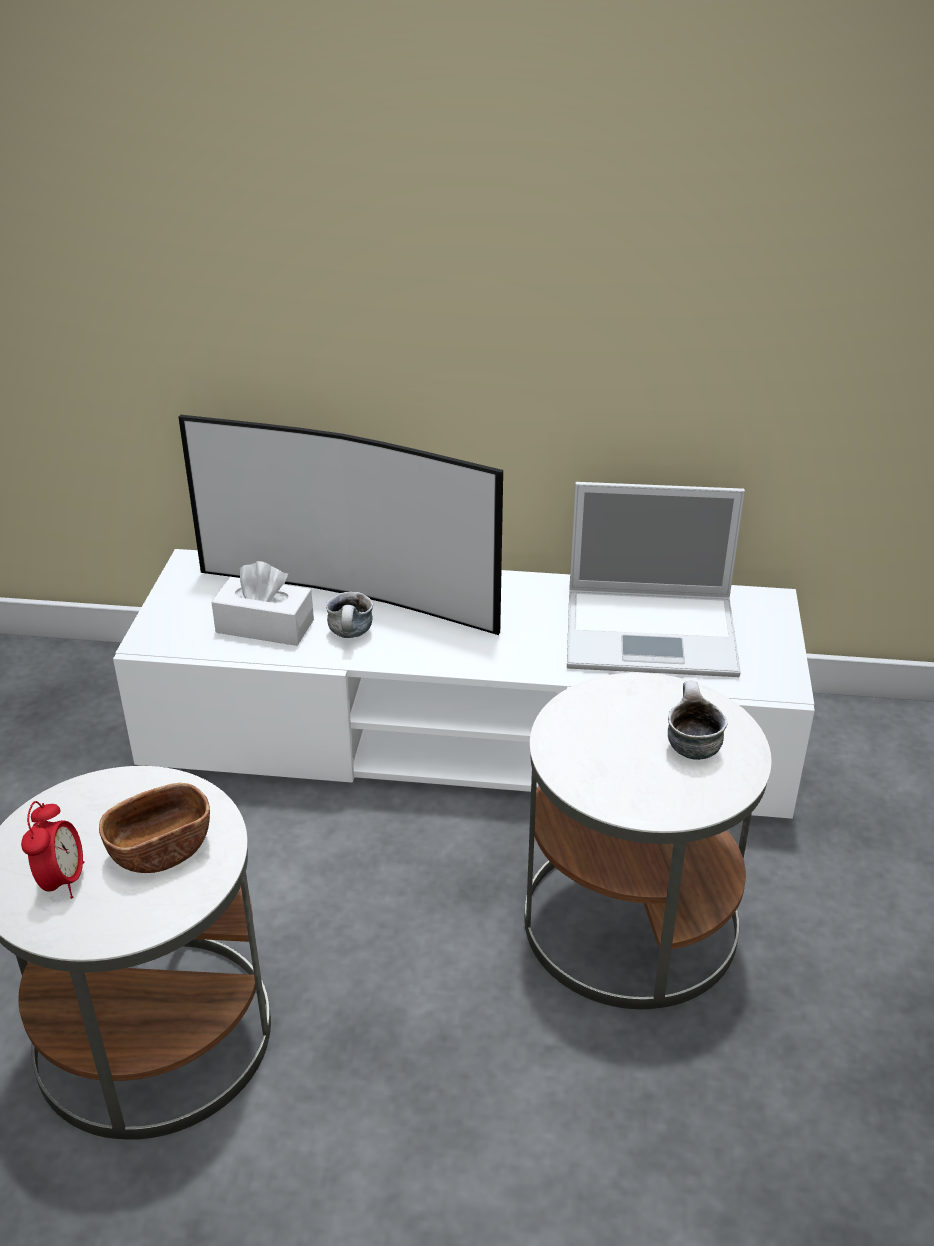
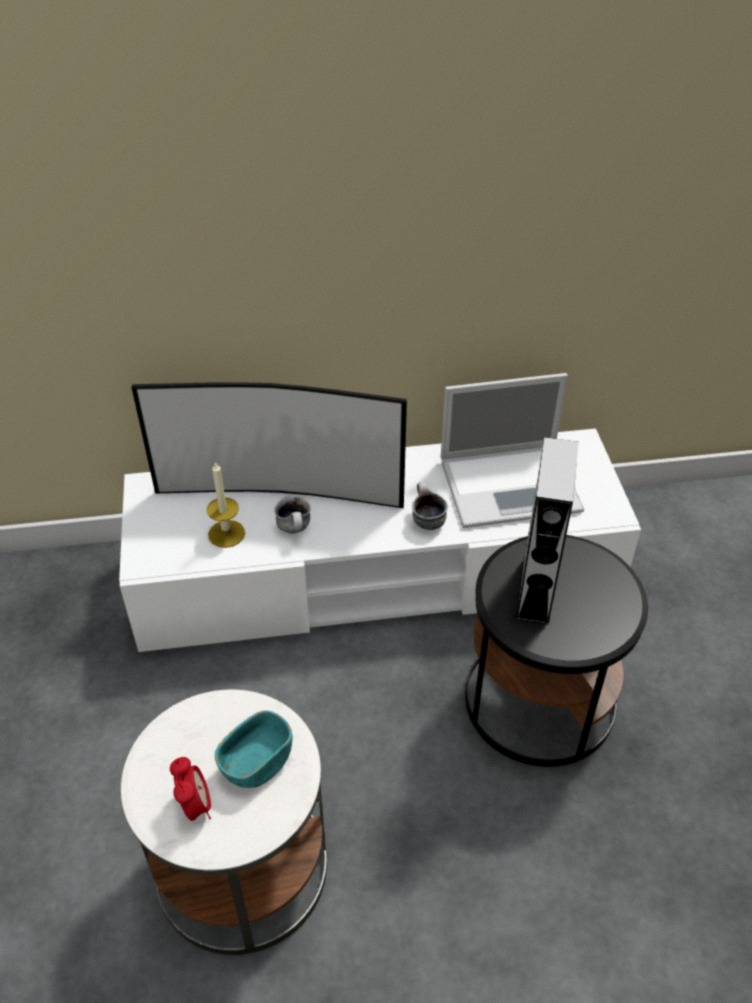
camera: 15 degrees left, 10 degrees up
brown bowl [99,783,210,873] -> turquoise bowl [215,710,292,788]
white tissue box [211,561,314,646] -> candle [207,462,245,548]
white side table [525,673,771,1009] -> black side table [465,535,648,767]
mug [668,681,727,760] -> mug moved to [412,482,448,530]
none -> grey speaker [516,437,579,625]

